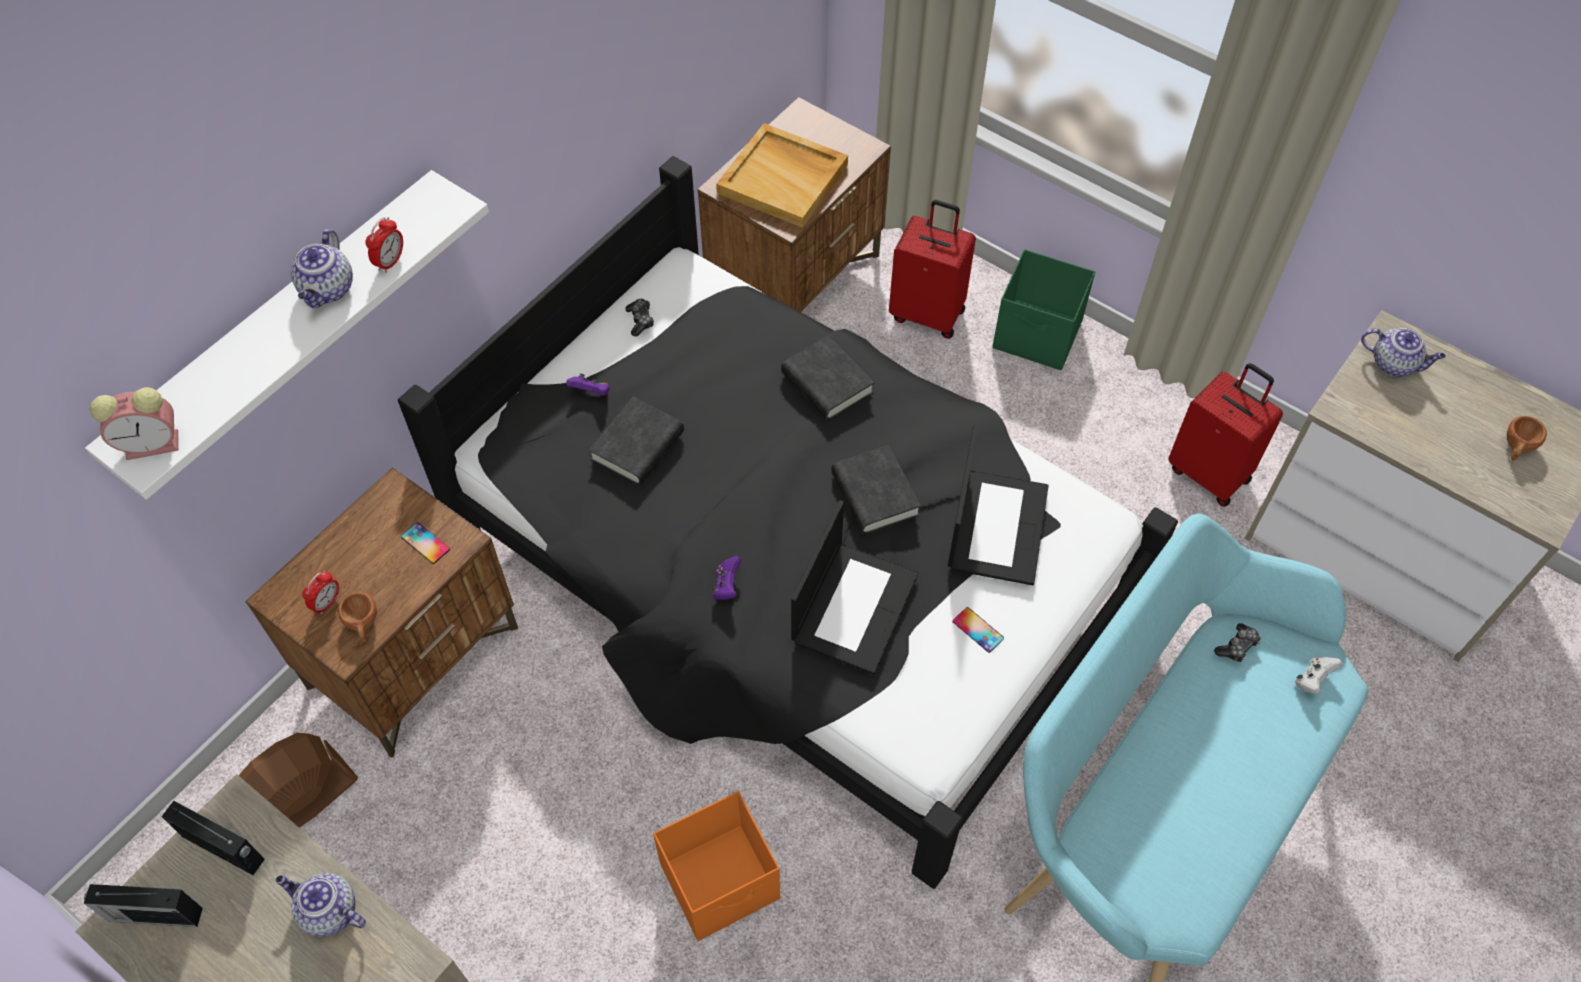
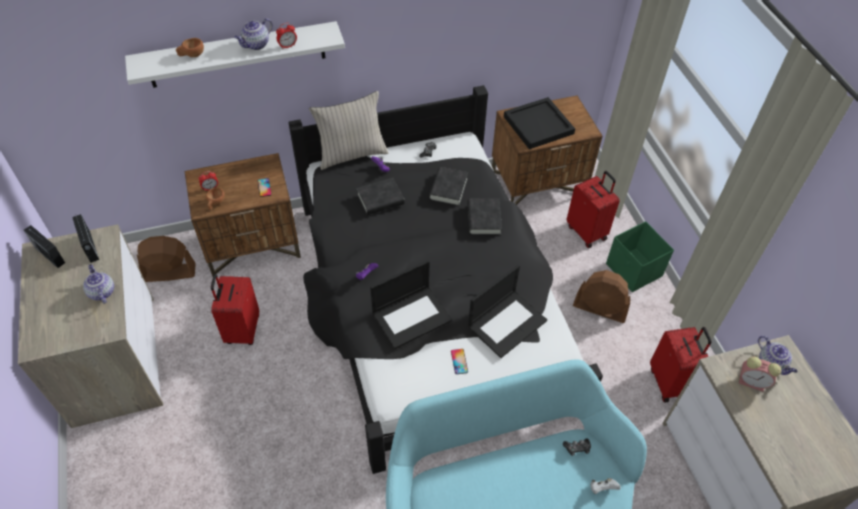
camera: 35 degrees right, 5 degrees down
alarm clock [90,387,178,460] -> alarm clock moved to [739,356,781,392]
orange storage box [653,791,780,941] -> none
beige tray [716,123,848,228] -> black tray [504,97,575,149]
black book [831,445,921,535] -> black book moved to [429,167,468,206]
brown cup [1507,416,1547,461] -> brown cup moved to [176,38,204,57]
none -> red suitcase [211,274,259,345]
none -> beige pillow [309,91,388,170]
none -> brown fan [573,270,630,323]

